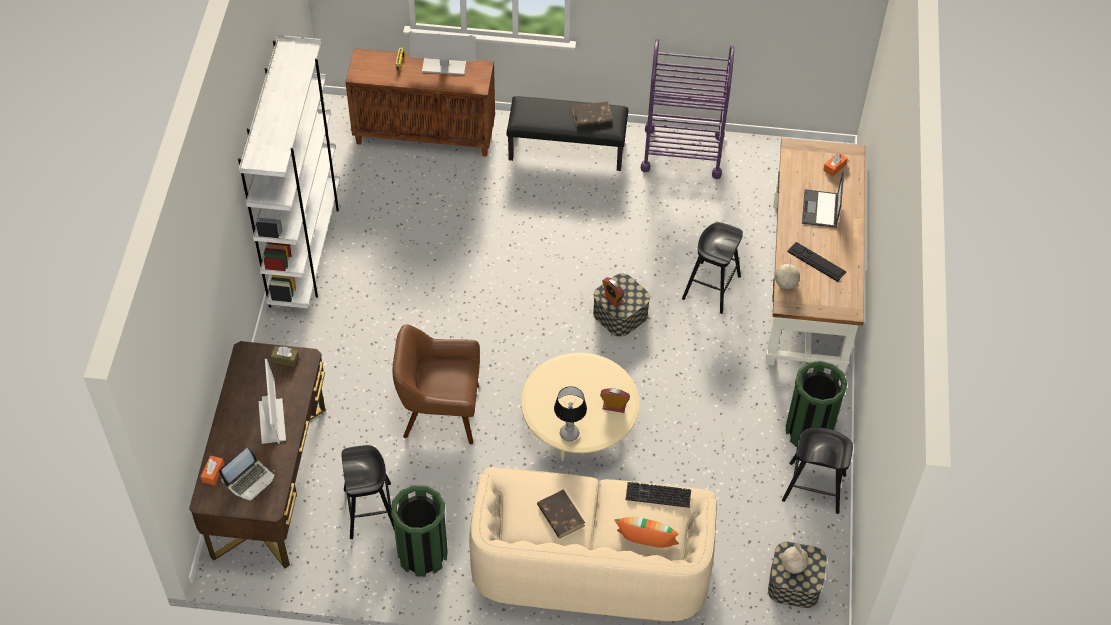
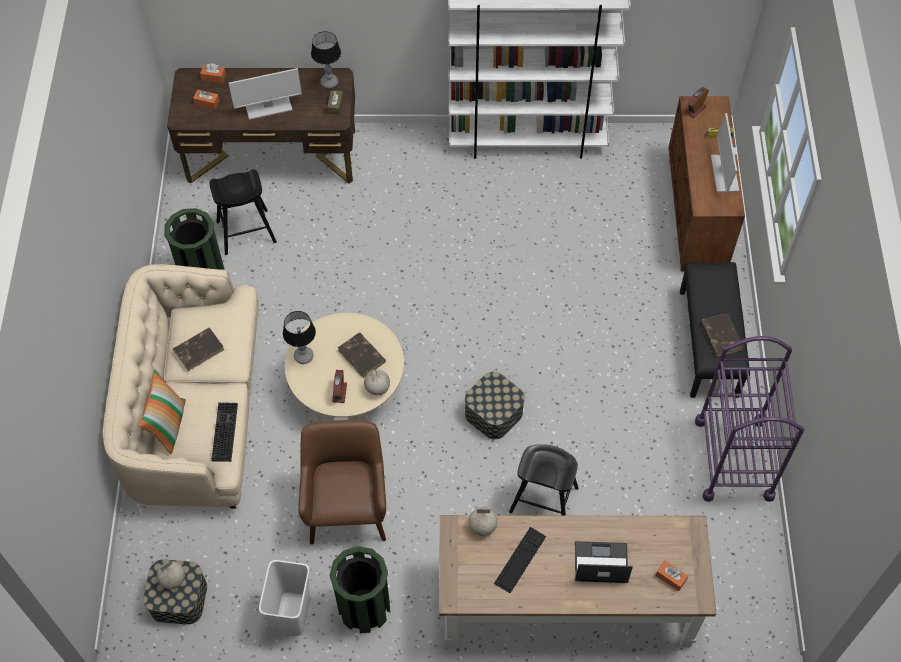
camera: 85 degrees right, 5 degrees up
laptop [219,448,275,501] -> orange tissue box [193,90,220,109]
brown armchair [392,325,480,444] -> brown armchair moved to [299,420,386,545]
alarm clock [602,277,625,308] -> alarm clock moved to [685,87,709,118]
black stool [782,428,853,514] -> white trash can [259,560,310,636]
none -> table lamp [311,31,341,89]
none -> brown book [337,333,386,378]
none -> globe [364,365,390,396]

